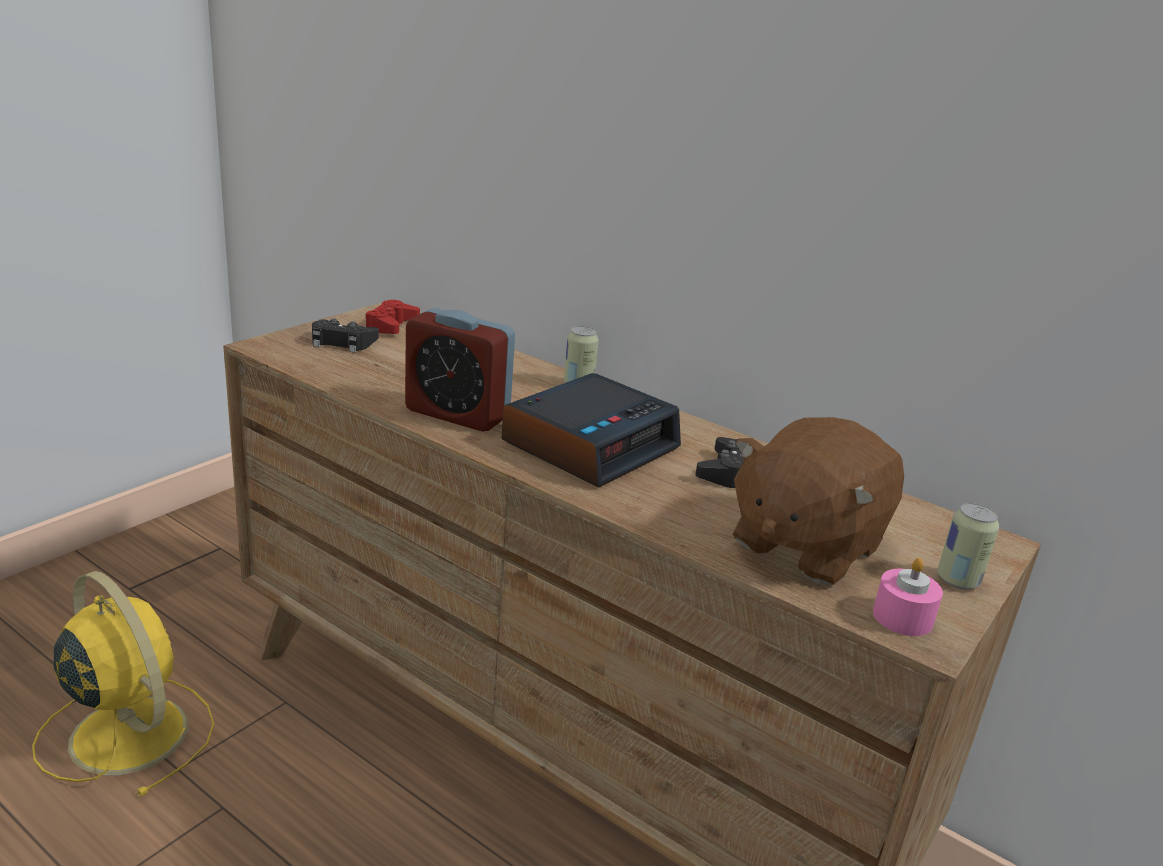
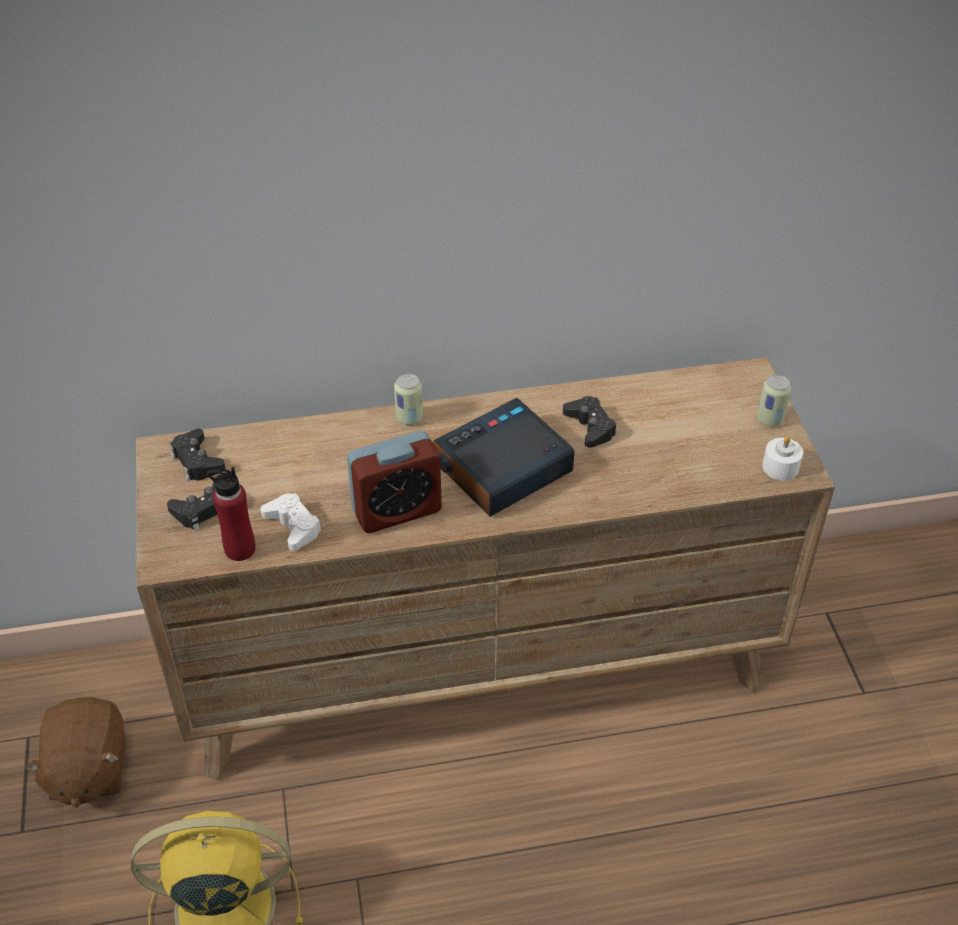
camera: 45 degrees left, 20 degrees up
red game controller [365,300,420,334] -> black game controller [170,429,225,481]
alarm clock [502,373,681,487] -> alarm clock turned 120 degrees counterclockwise [433,398,575,517]
brown plush toy [733,417,904,585] -> brown plush toy moved to [24,697,126,808]
pink candle [873,558,943,636] -> white candle [762,436,803,480]
none -> red bottle [207,467,256,561]
none -> white game controller [260,493,322,551]

